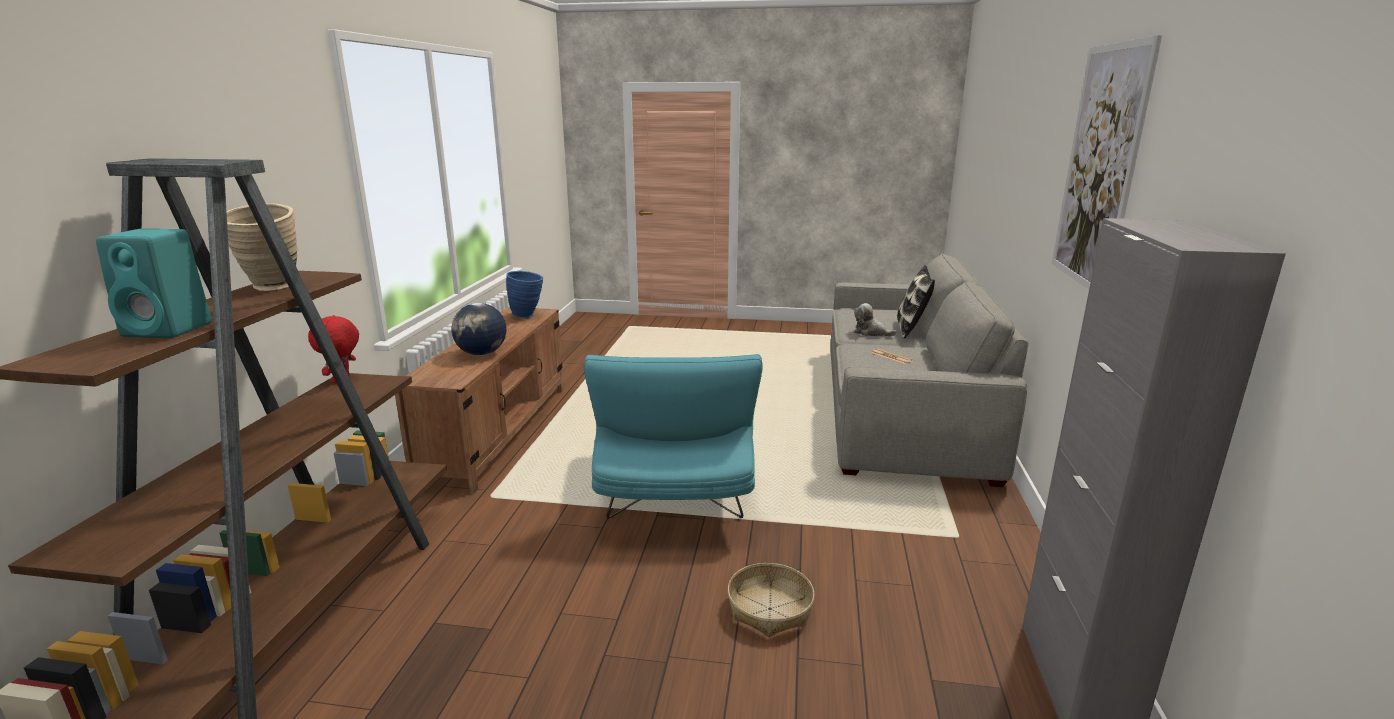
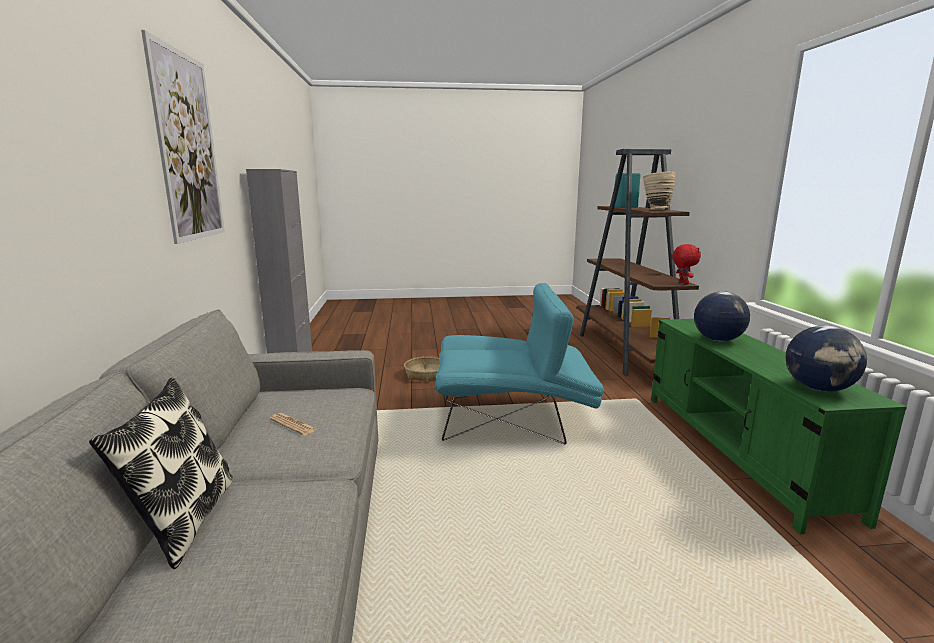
camera: 165 degrees right, 5 degrees down
brown tv stand [395,307,564,493] -> green tv stand [651,319,907,534]
blue vase [506,271,543,318] -> globe [786,325,867,392]
turquoise armchair [584,354,763,519] -> turquoise armchair turned 105 degrees clockwise [436,283,604,445]
plush toy [854,303,897,336] -> none

